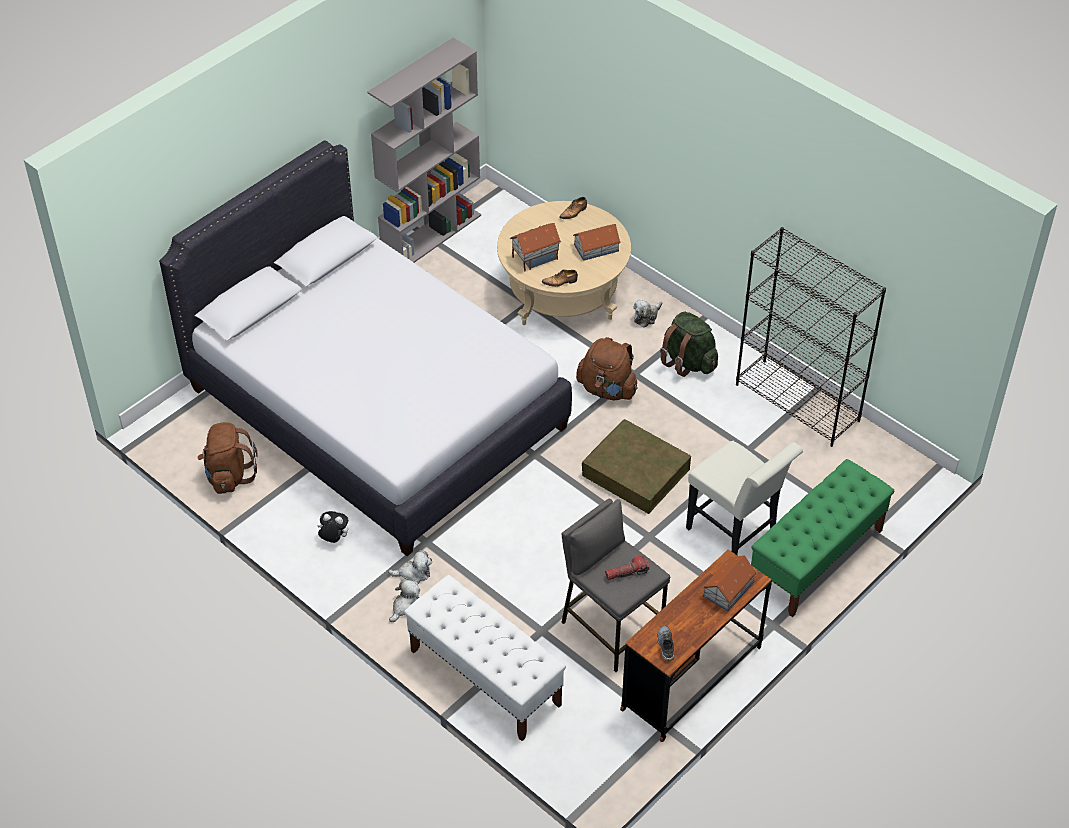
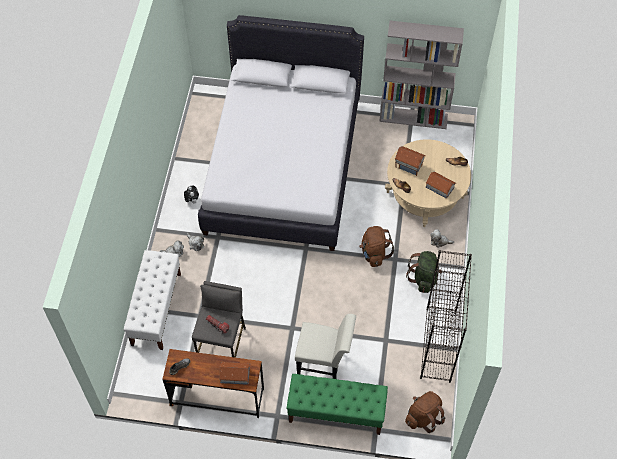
camera: 55 degrees right, 10 degrees up
brown backpack [197,422,258,494] -> brown backpack moved to [405,391,445,433]
brown storage box [582,419,691,514] -> none
white chair [686,441,803,555] -> white chair turned 90 degrees counterclockwise [295,314,356,379]

